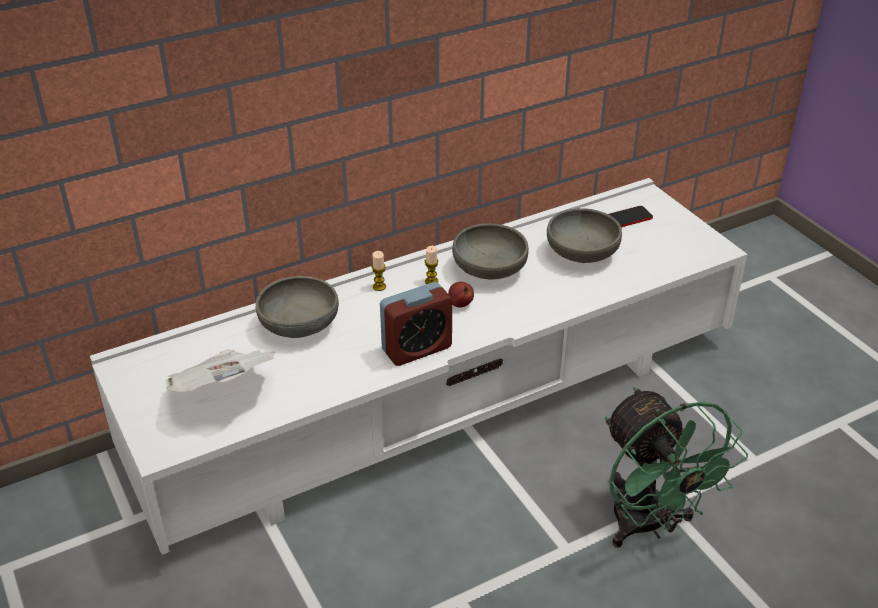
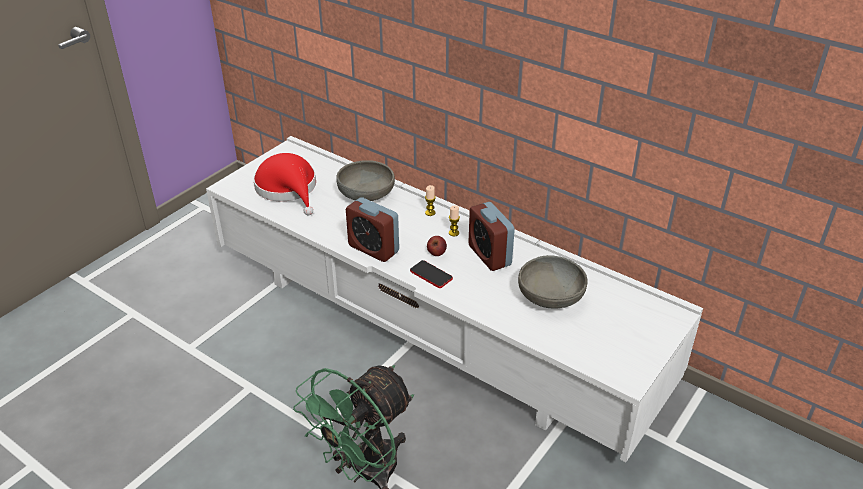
camera: 65 degrees right, 0 degrees up
newspaper [165,349,275,392] -> red hat [253,153,316,215]
grey bowl [452,223,529,279] -> alarm clock [469,202,515,271]
phone [608,206,653,227] -> phone moved to [410,260,453,288]

